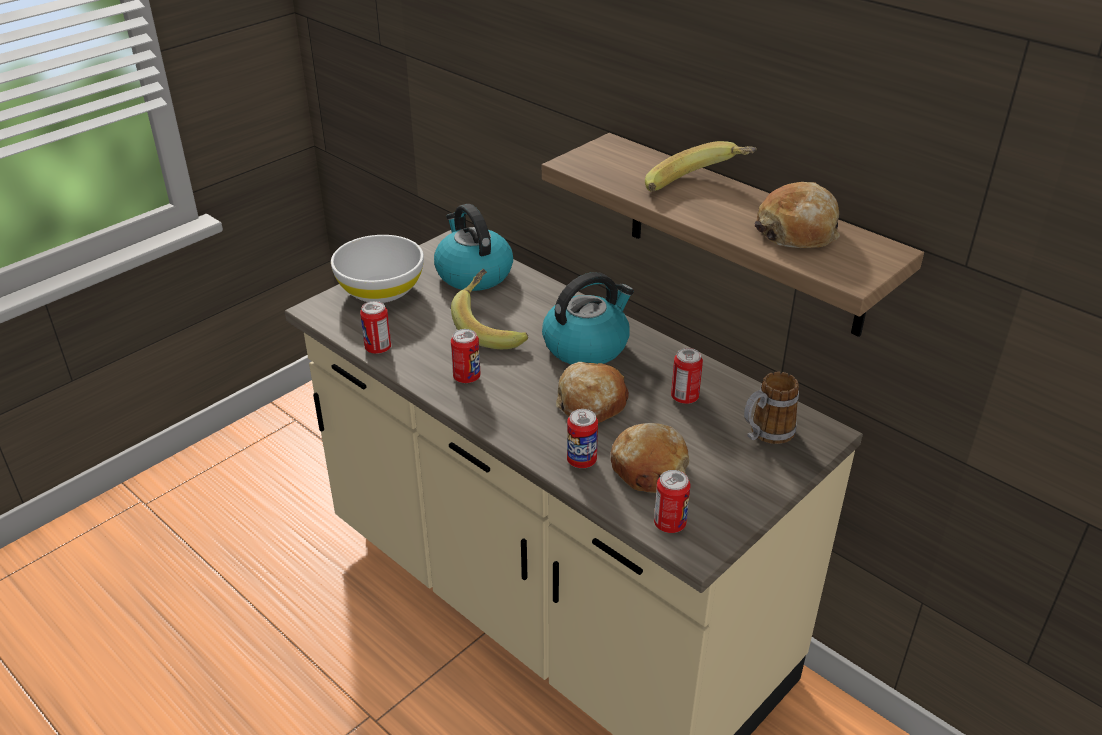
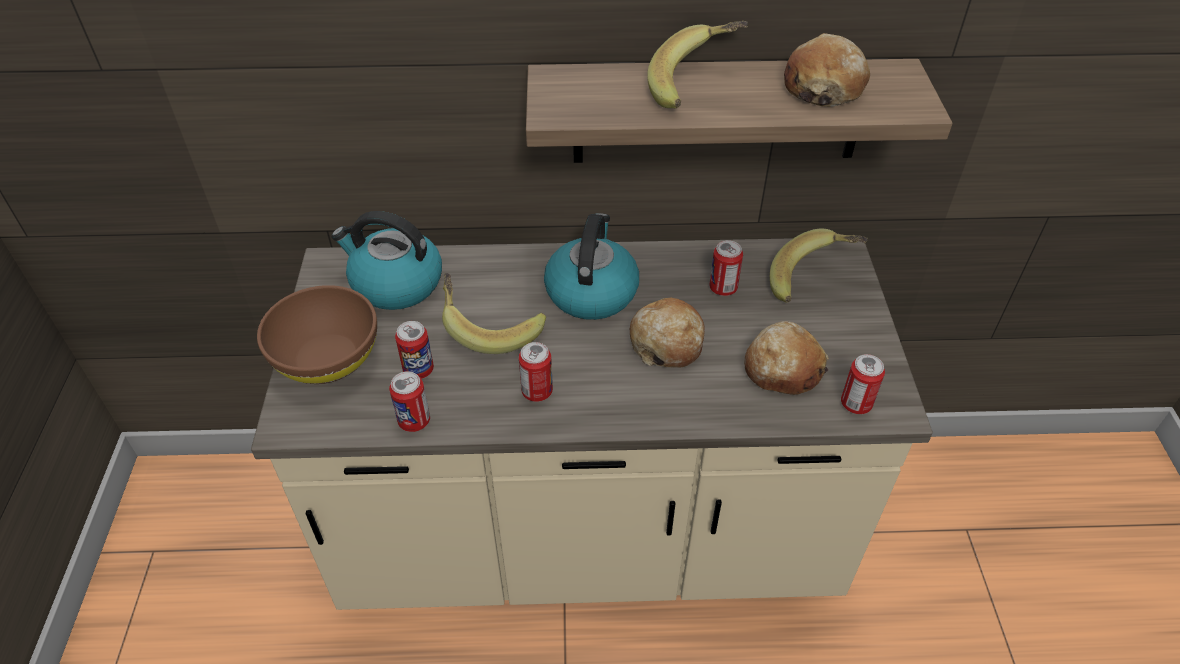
camera: 45 degrees left, 10 degrees up
white bowl [331,235,424,303] -> brown bowl [257,285,377,384]
can [567,409,598,468] -> can moved to [395,321,434,379]
mug [744,372,799,444] -> banana [770,229,868,303]

